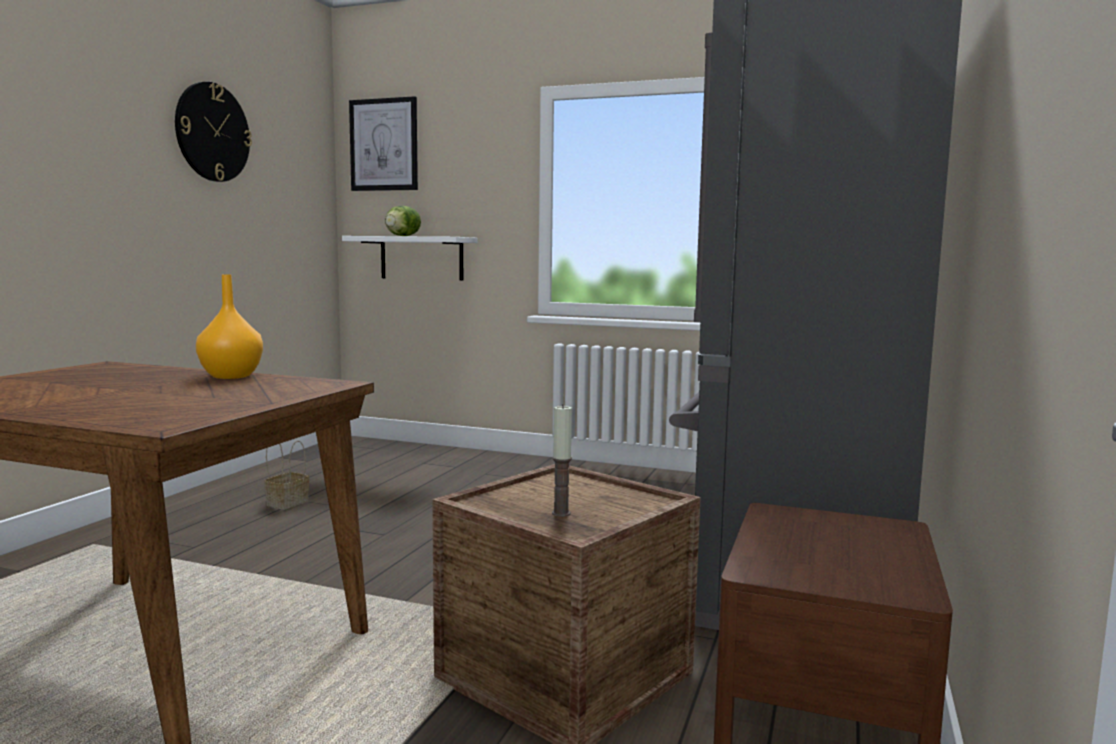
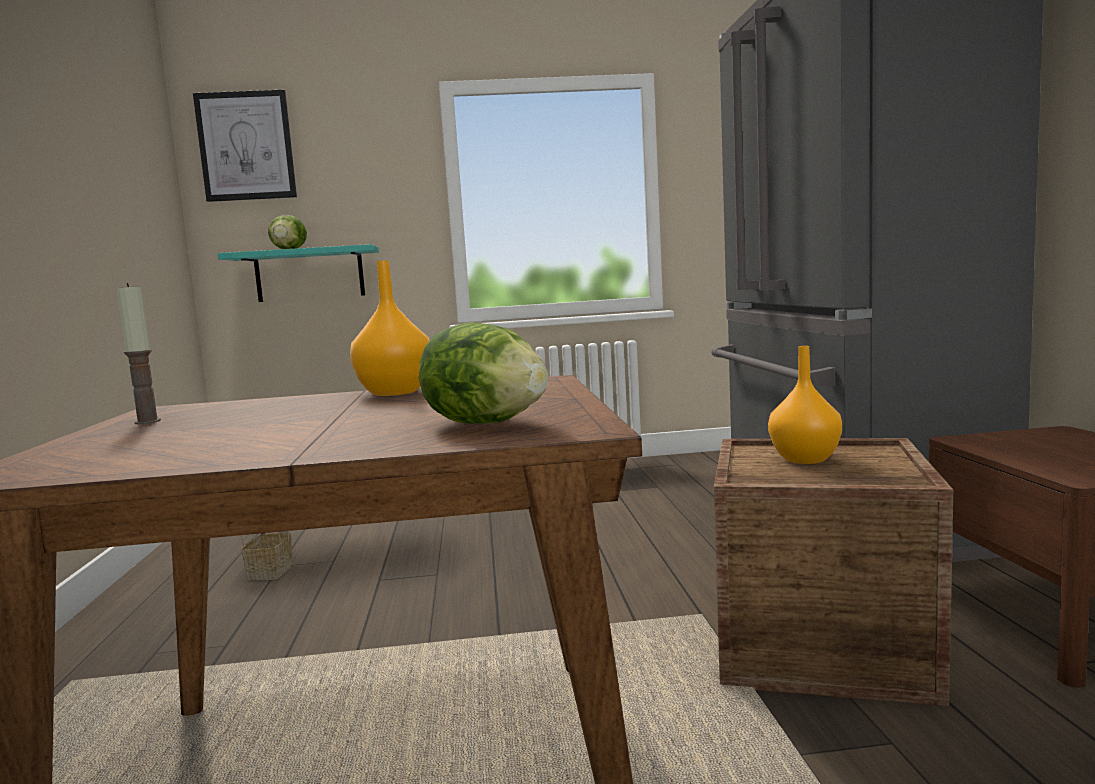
camera: 25 degrees left, 0 degrees up
wall clock [175,82,252,182] -> none
white shelf [342,236,478,281] -> turquoise shelf [217,244,379,302]
candle [552,404,572,517] -> candle moved to [116,283,161,424]
none -> lettuce [419,322,548,424]
none -> orange vase [768,346,842,464]

